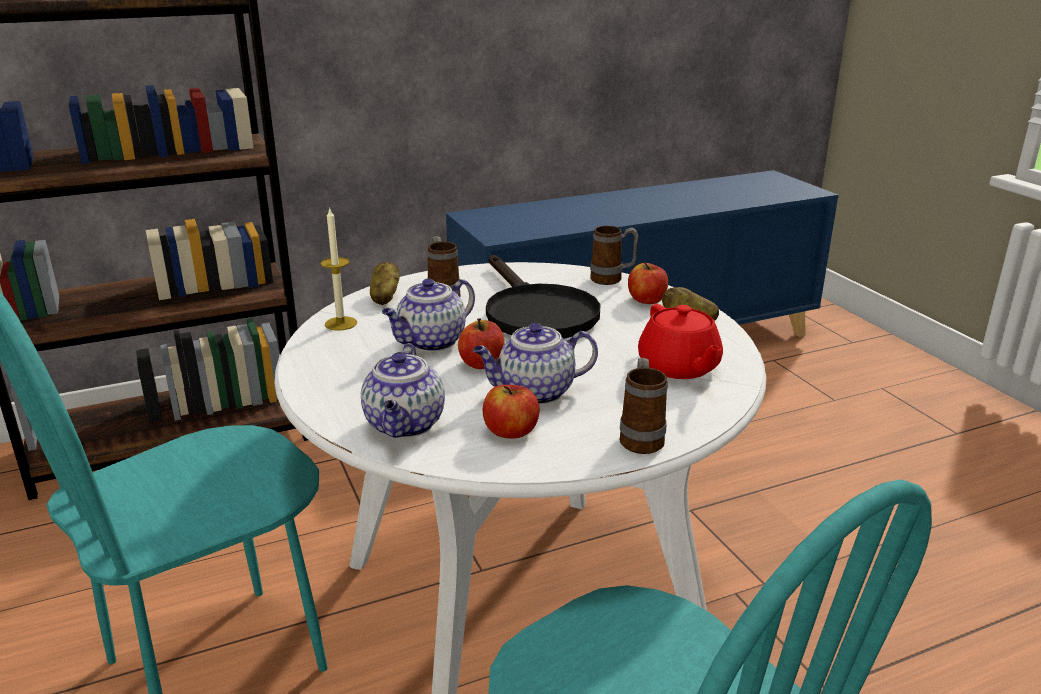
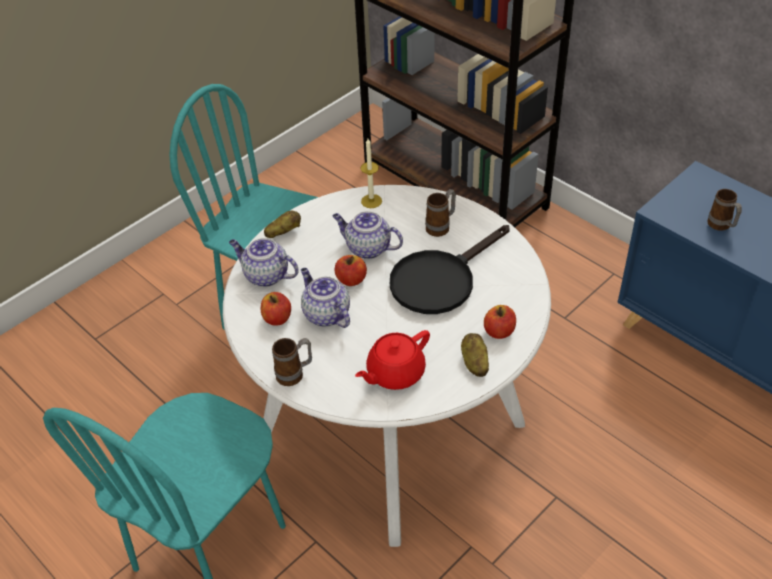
camera: 70 degrees right, 20 degrees up
teapot [361,343,445,438] -> teapot turned 45 degrees clockwise [229,238,299,287]
potato [370,262,400,305] -> potato moved to [264,211,301,238]
mug [590,226,638,285] -> mug moved to [707,189,742,231]

